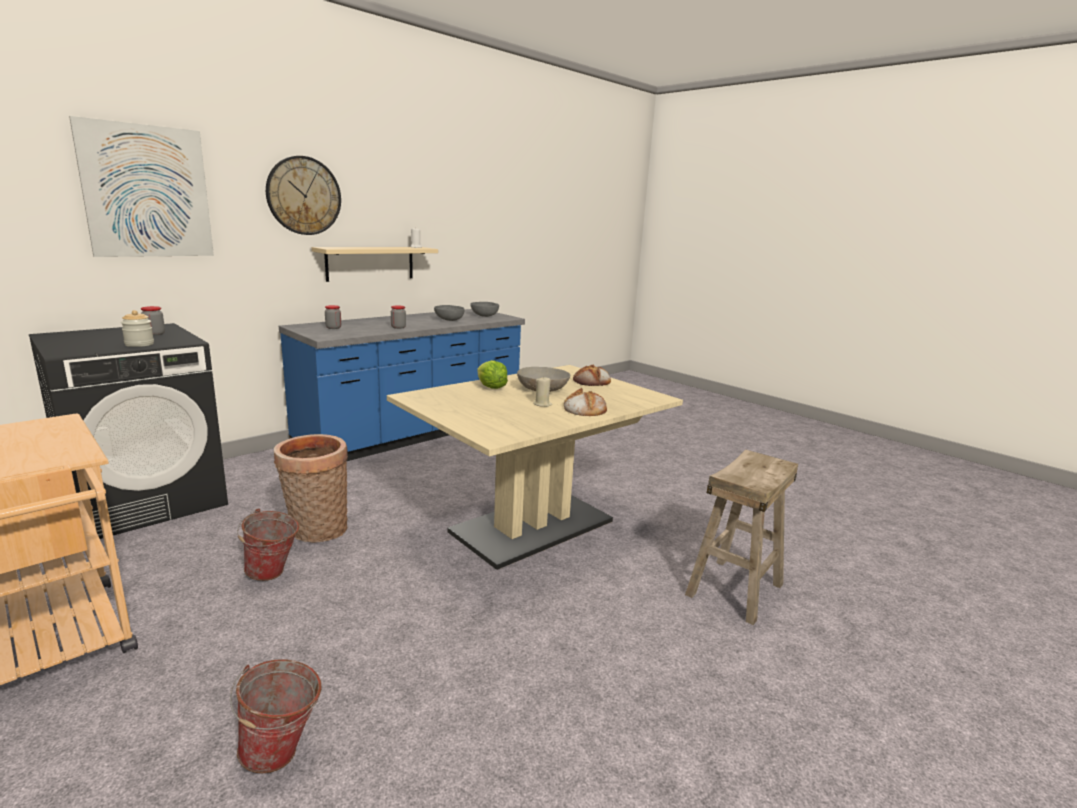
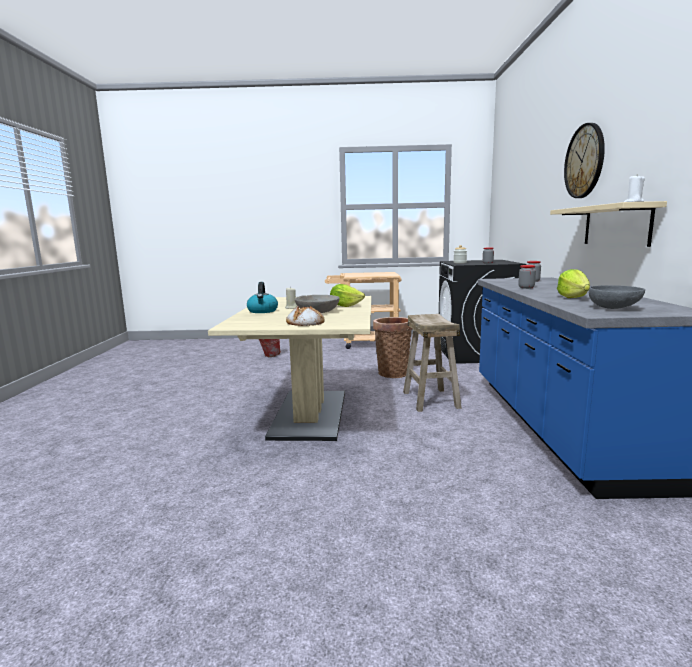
camera: 135 degrees right, 5 degrees down
picture [69,116,214,257] -> none
bucket [237,508,299,581] -> none
grey bowl [434,305,465,321] -> lettuce [557,269,590,298]
bread [564,388,607,416] -> kettle [247,282,278,313]
beige stool [685,449,798,625] -> beige stool moved to [403,314,462,412]

